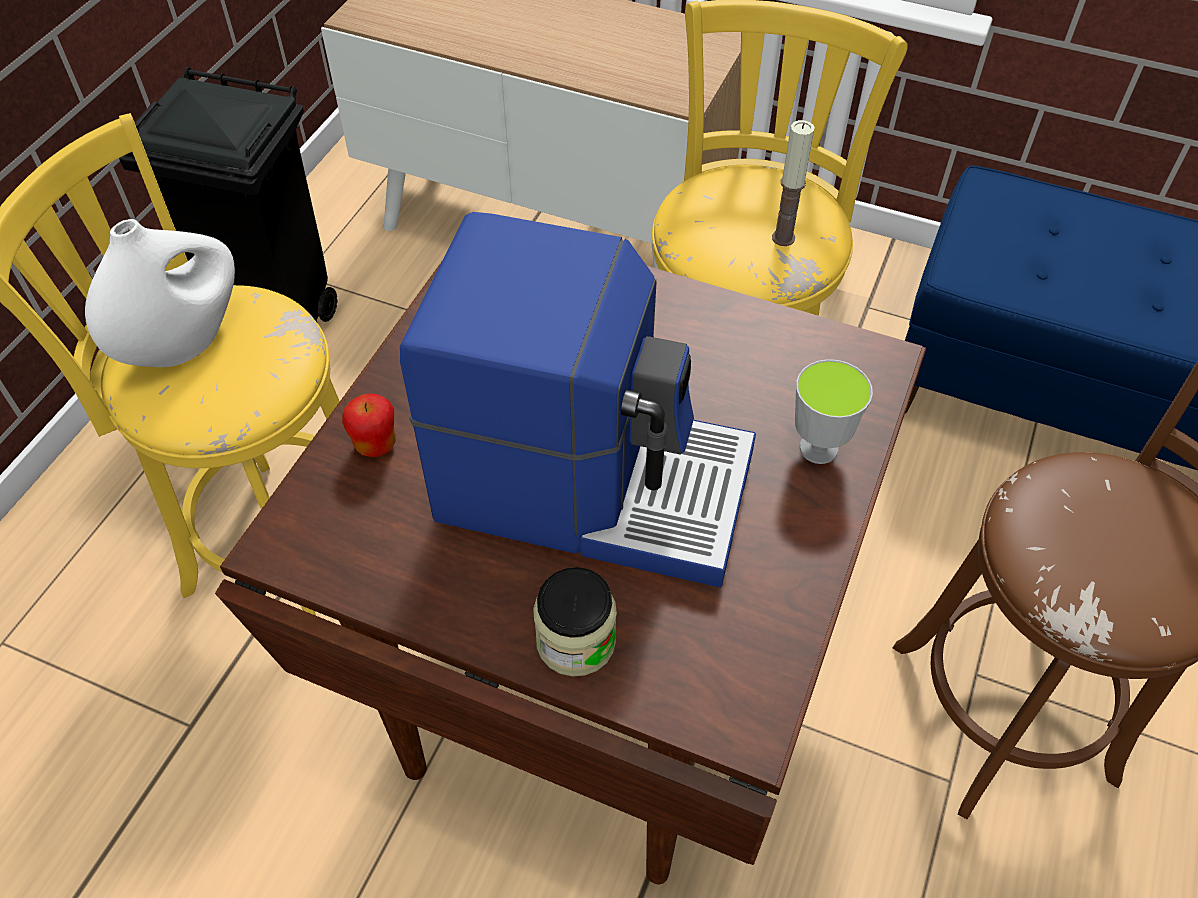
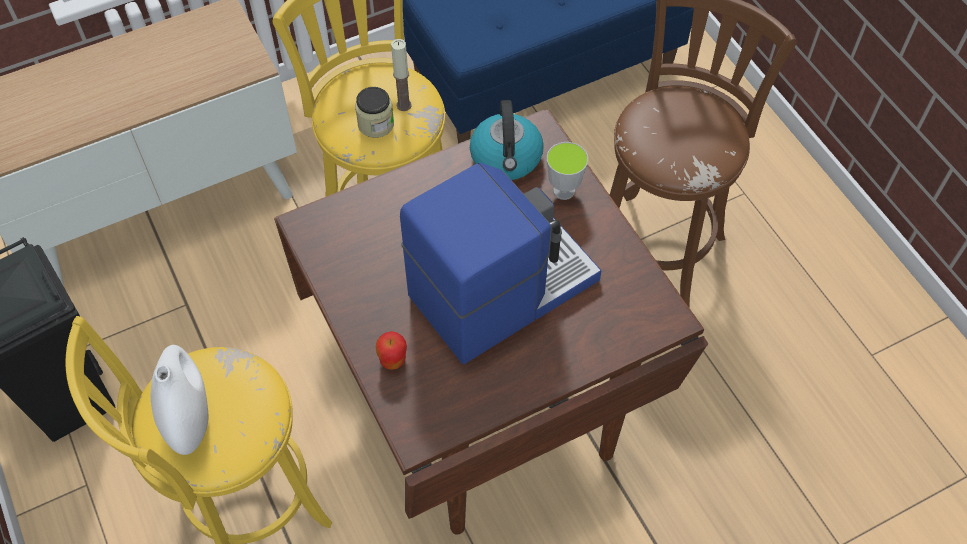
camera: 50 degrees left, 5 degrees up
jar [533,567,617,676] -> jar moved to [355,87,394,138]
none -> kettle [470,100,544,180]

